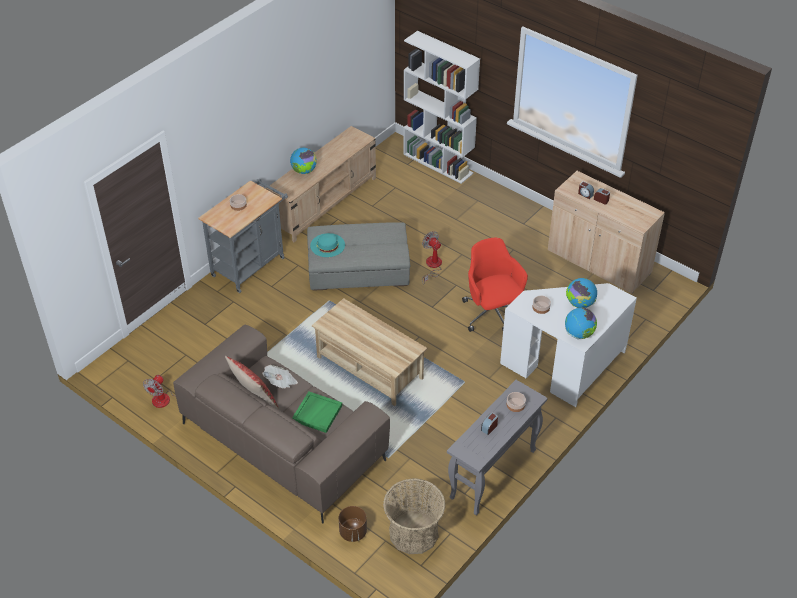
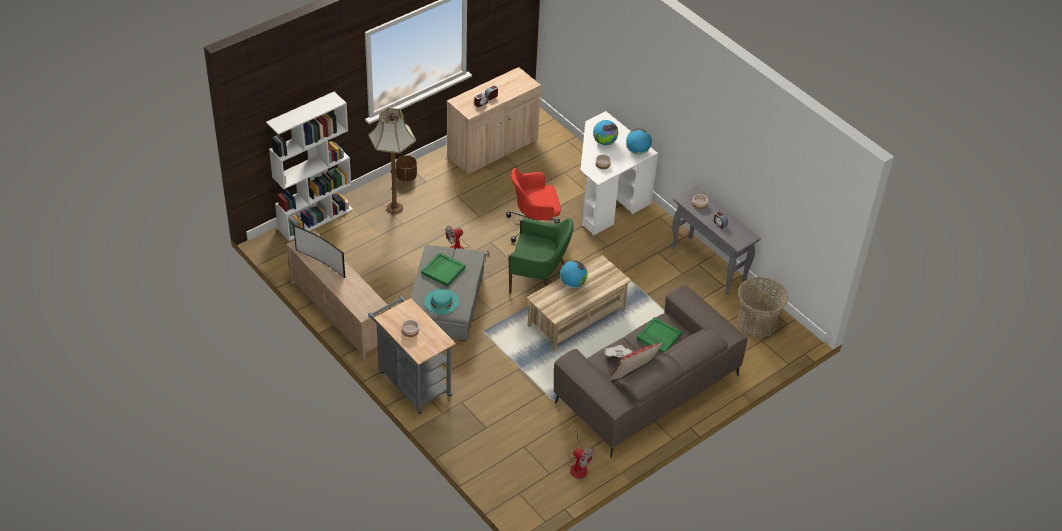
camera: 80 degrees left, 0 degrees up
globe [290,148,317,174] -> globe moved to [560,260,588,288]
brown planter [339,506,367,542] -> brown planter moved to [396,155,417,181]
none -> television [293,225,345,278]
none -> floor lamp [368,108,416,214]
none -> green tray [421,252,466,287]
none -> green armchair [508,217,573,294]

